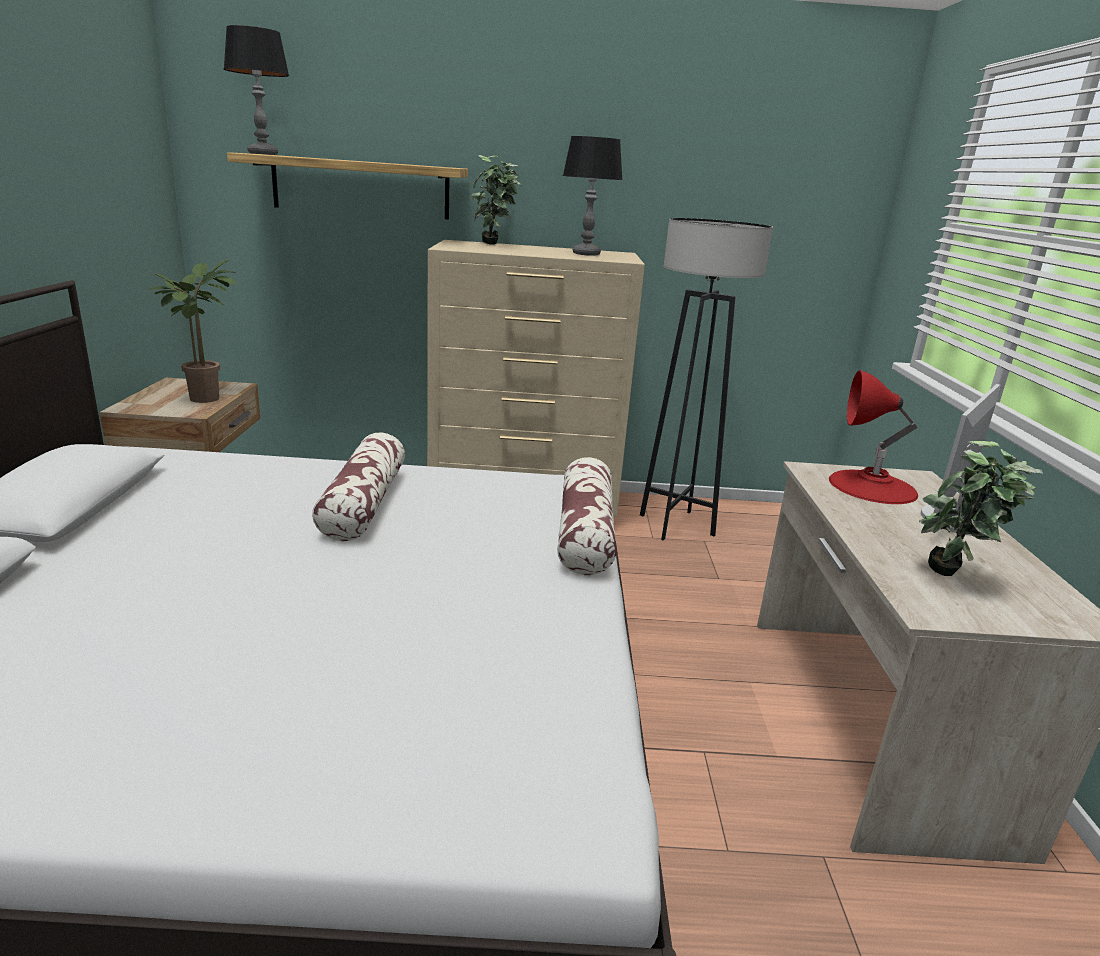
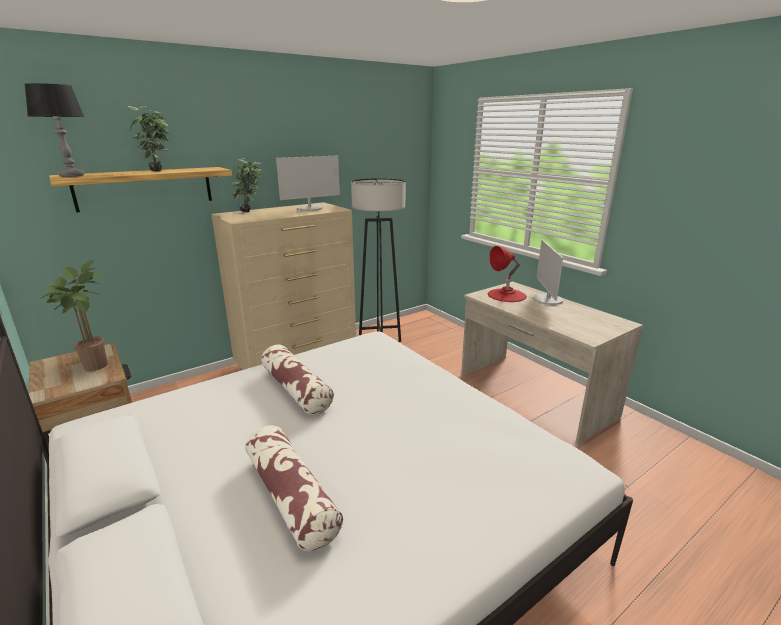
camera: 35 degrees left, 0 degrees up
pillow [557,457,616,575] -> pillow moved to [246,425,343,551]
table lamp [562,136,623,256] -> monitor [276,156,340,211]
potted plant [919,441,1043,576] -> potted plant moved to [127,106,169,171]

